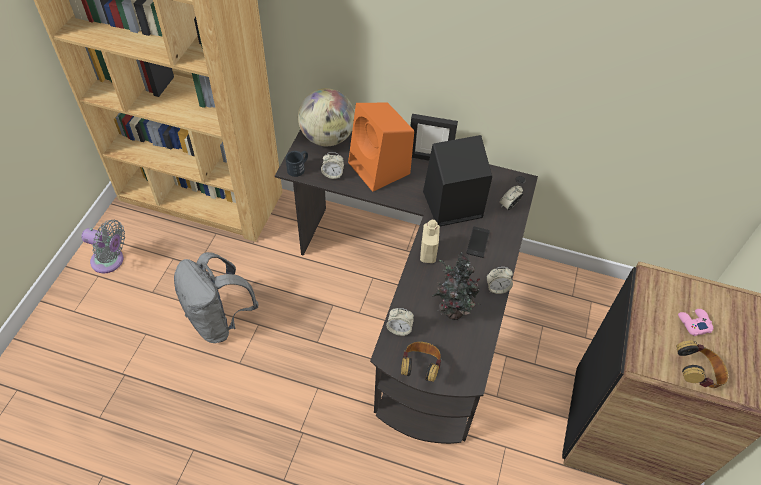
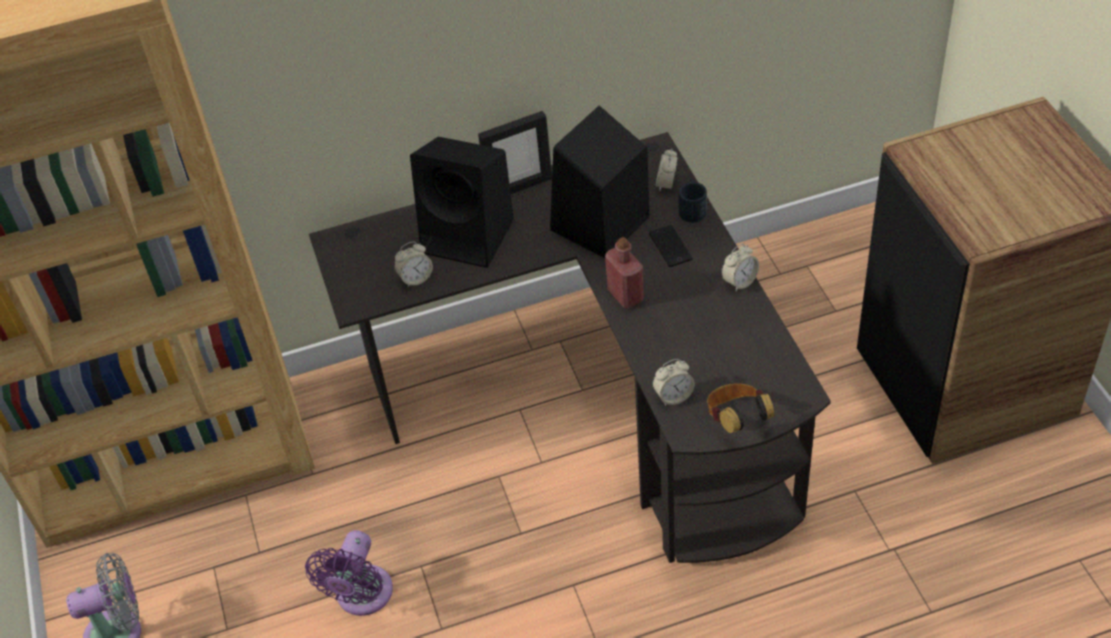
camera: 30 degrees left, 5 degrees down
grey backpack [174,252,259,343] -> purple fan [305,530,393,616]
black mug [285,151,308,177] -> black mug moved to [679,179,707,223]
globe [298,88,355,146] -> none
orange speaker [348,103,414,192] -> black speaker [410,137,514,268]
beige bottle [420,220,440,263] -> red bottle [605,237,644,308]
potted plant [432,252,480,320] -> none
headphones [676,340,728,388] -> none
pink game controller [678,309,713,336] -> none

